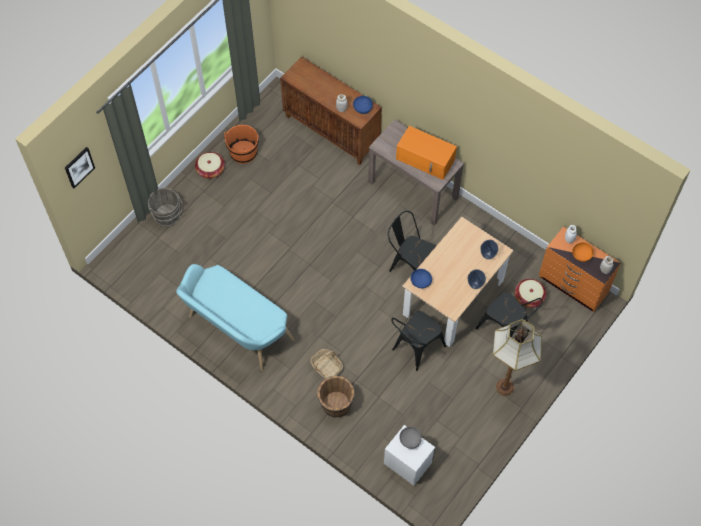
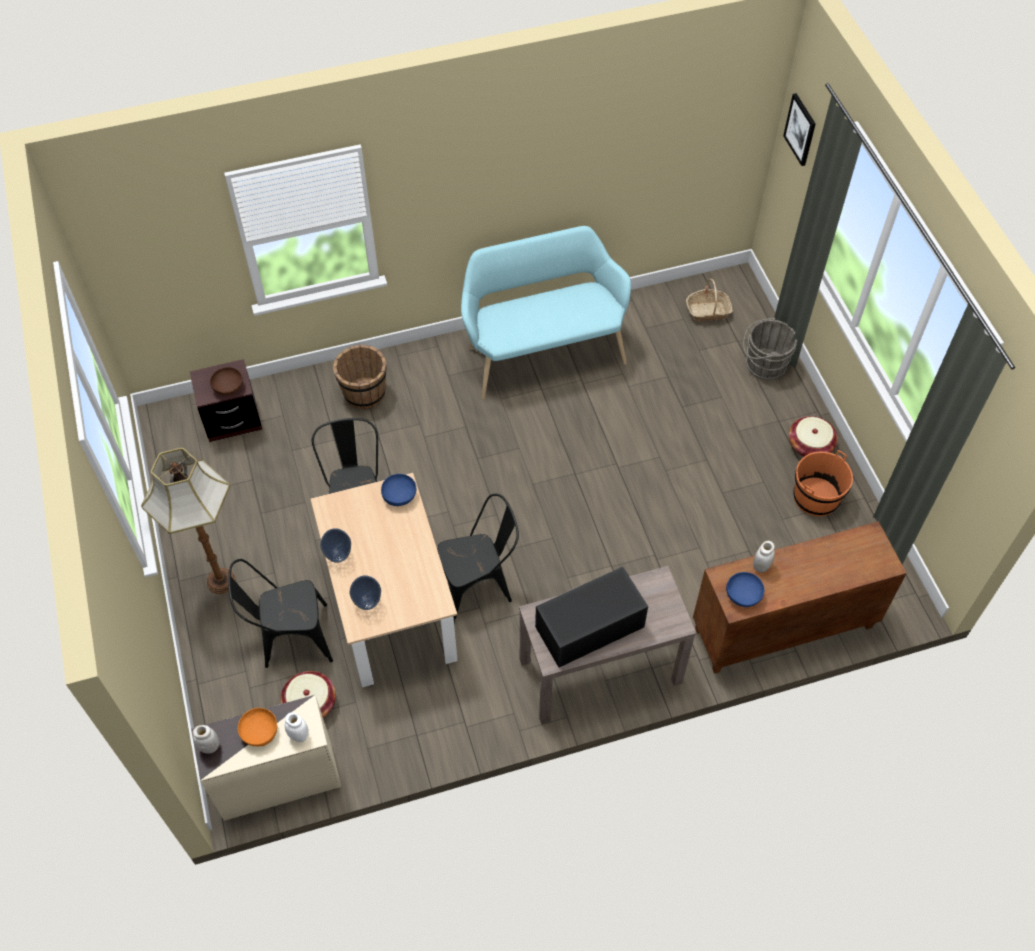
camera: 125 degrees right, 5 degrees down
basket [310,349,343,379] -> basket moved to [686,278,733,322]
white nightstand [384,425,435,486] -> brown nightstand [190,359,262,442]
orange microwave [396,126,457,180] -> black microwave [535,567,648,667]
grey bowl [399,427,422,449] -> brown bowl [210,367,243,396]
orange dresser [539,226,621,312] -> beige dresser [191,695,341,821]

